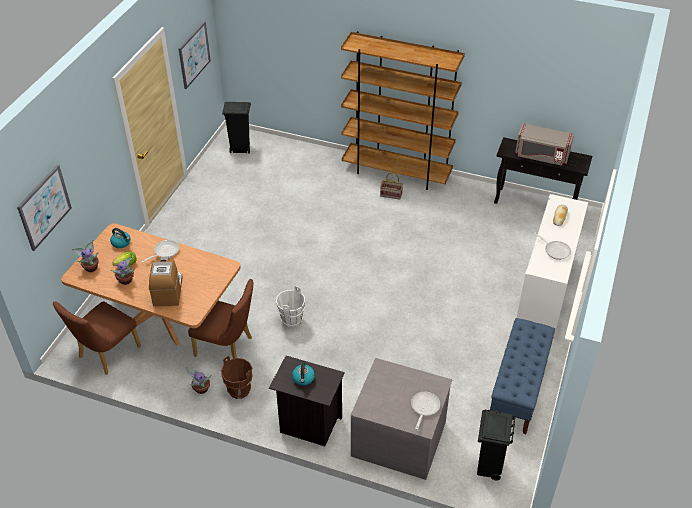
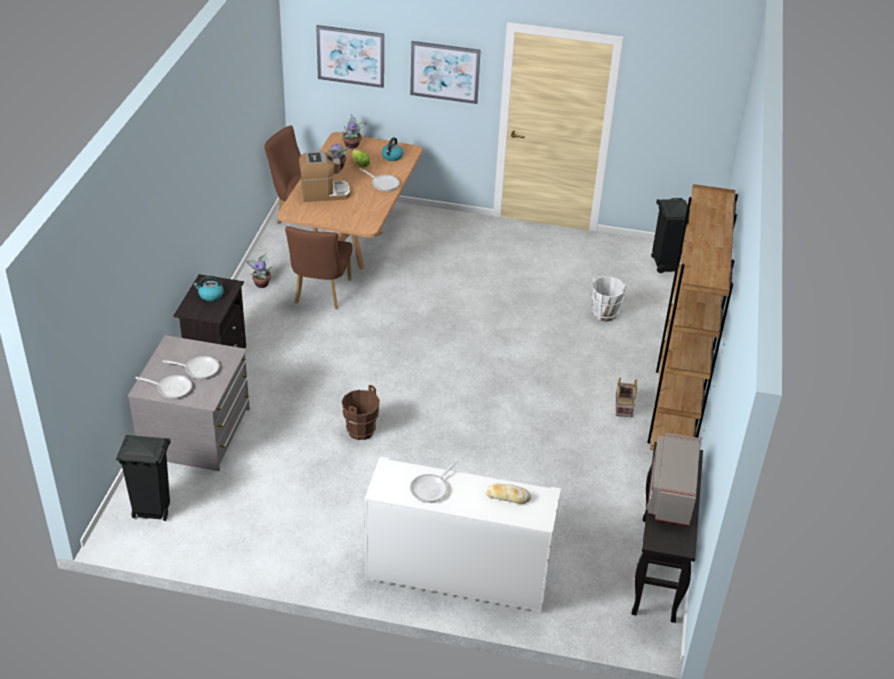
camera: 80 degrees right, 5 degrees down
picture [178,21,211,89] -> picture moved to [410,41,481,104]
brown bucket [221,356,253,399] -> brown bucket moved to [342,385,380,440]
white bucket [276,286,305,328] -> white bucket moved to [592,276,627,322]
blue bench [490,318,555,434] -> none
none -> frying pan [163,356,219,379]

